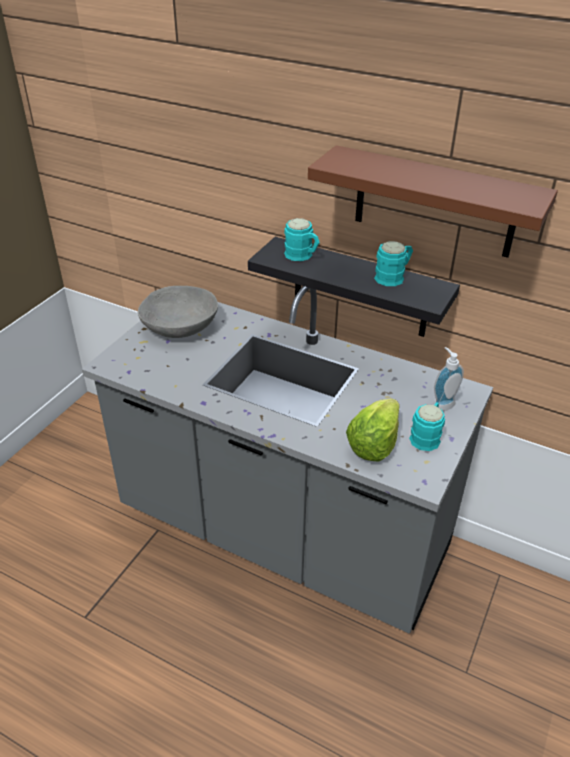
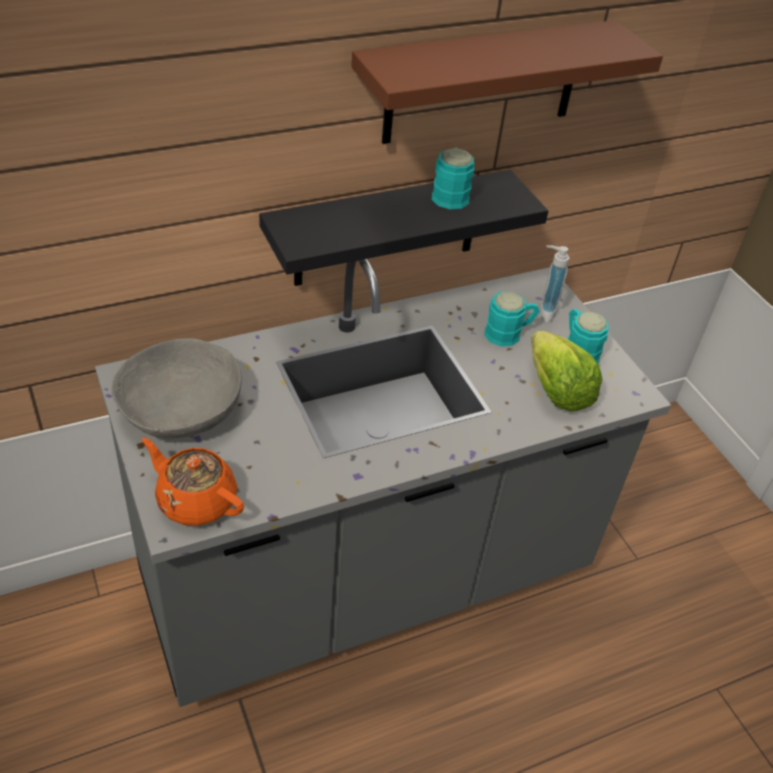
camera: 55 degrees left, 5 degrees up
turquoise mug [284,218,320,261] -> turquoise mug moved to [484,291,540,346]
none -> orange teapot [142,438,244,526]

